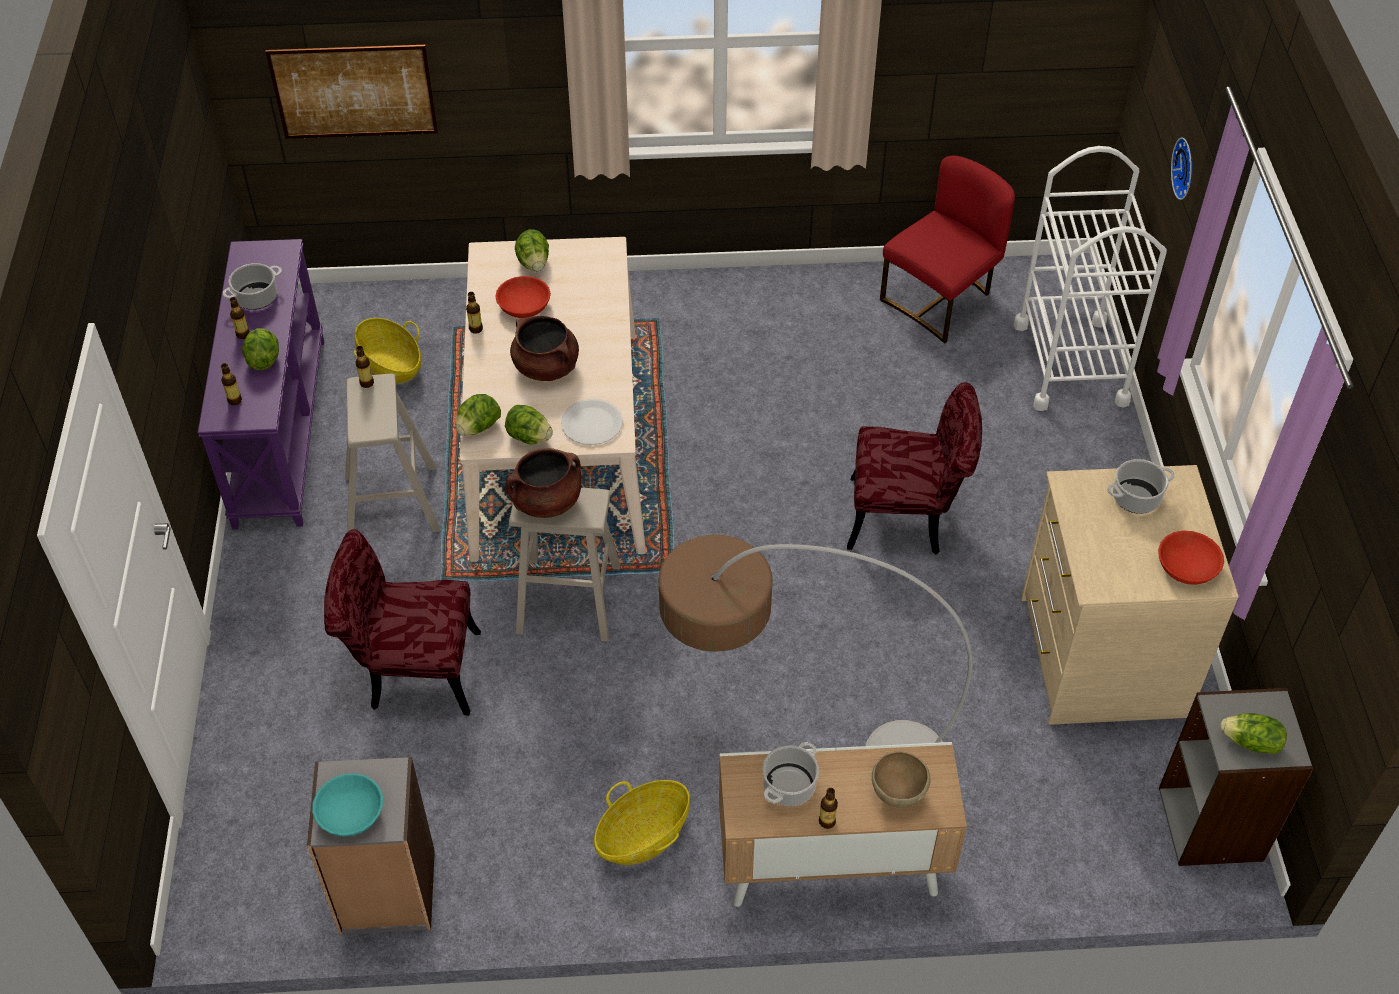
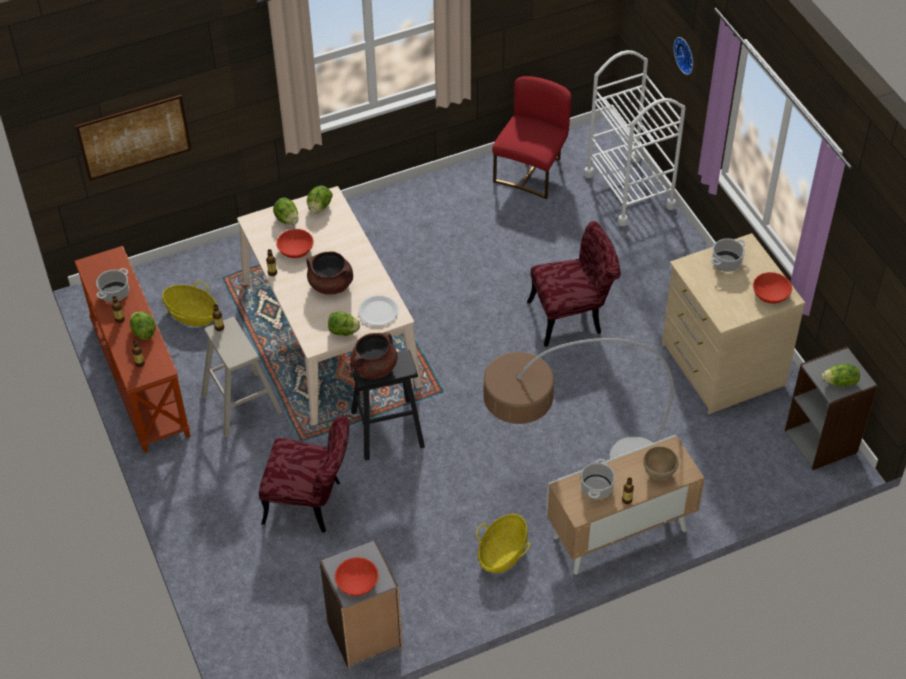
camera: 20 degrees left, 0 degrees up
purple console table [198,239,324,530] -> brown console table [74,246,191,453]
turquoise bowl [312,773,383,837] -> red bowl [335,557,379,596]
red chair [324,529,481,716] -> red chair turned 150 degrees counterclockwise [259,415,349,533]
lettuce [456,394,501,436] -> lettuce moved to [307,186,333,214]
beige stool [509,488,620,641] -> black stool [350,350,425,461]

